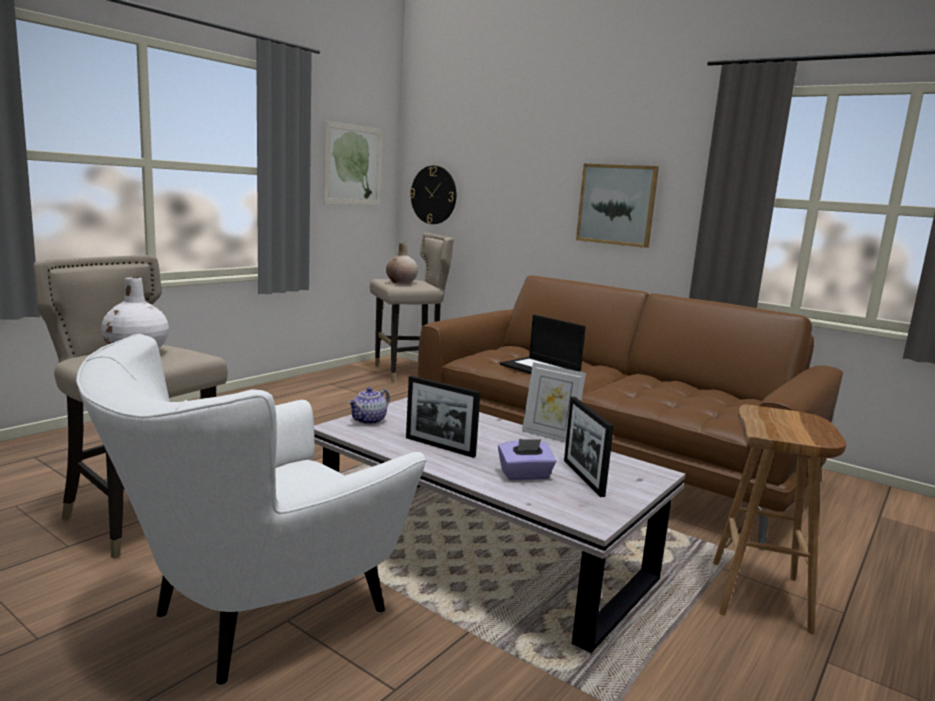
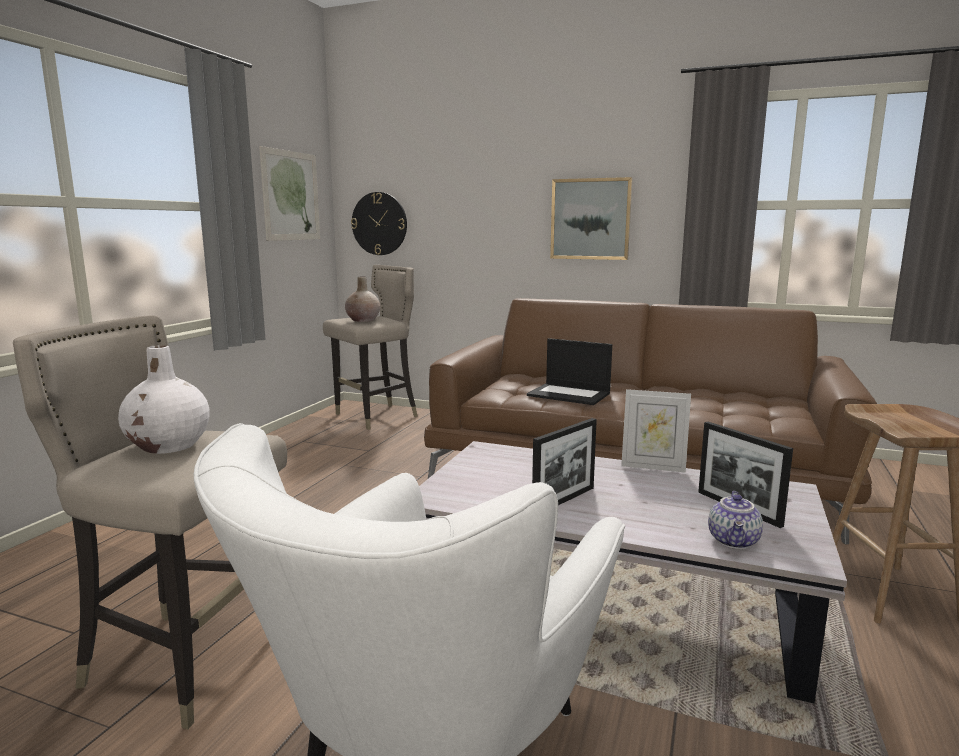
camera: 15 degrees left, 0 degrees up
teapot [348,387,390,425] -> teapot moved to [708,491,763,549]
picture frame [406,376,480,458] -> picture frame turned 60 degrees counterclockwise [532,418,597,505]
purple tissue box [498,439,556,481] -> none

